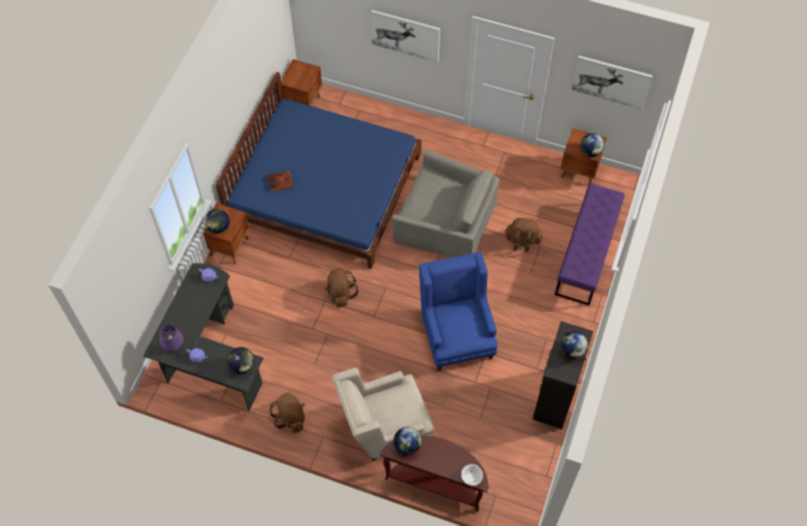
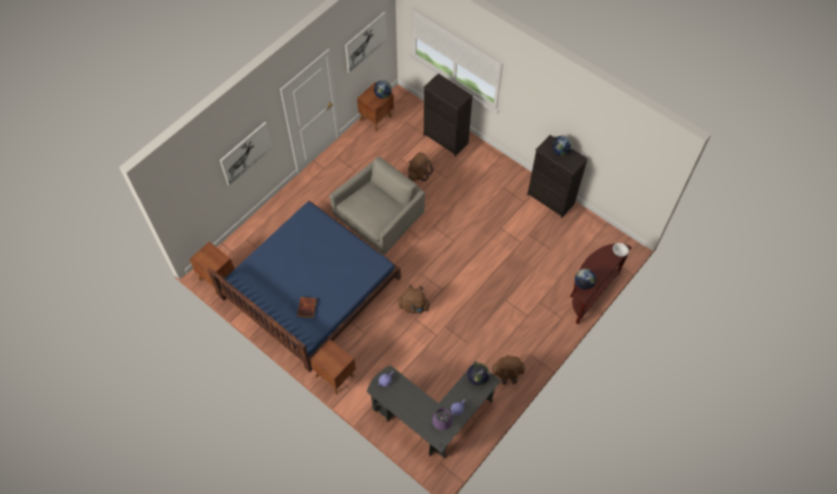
camera: 70 degrees left, 0 degrees up
globe [205,209,230,234] -> none
beige armchair [332,368,434,461] -> none
blue armchair [419,252,498,370] -> none
purple bench [555,184,625,306] -> black dresser [423,73,473,156]

